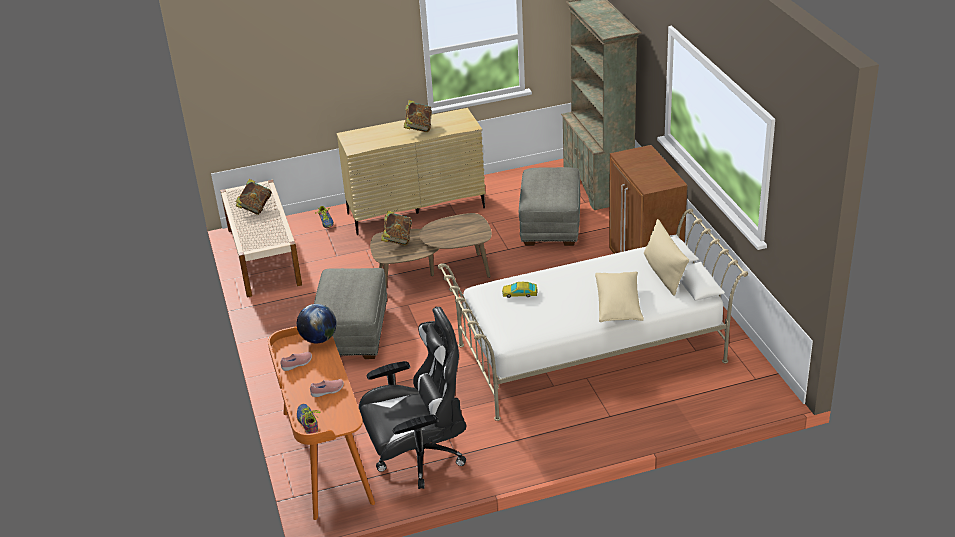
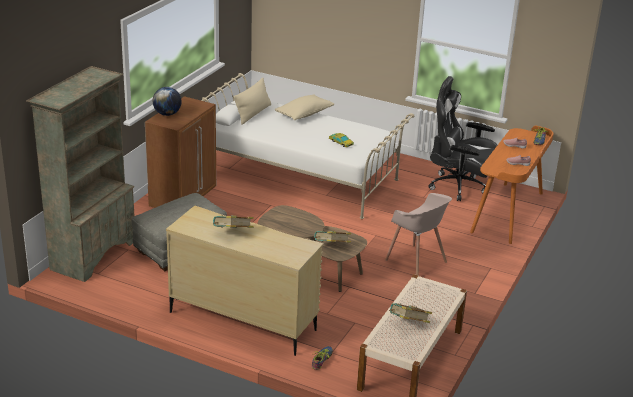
camera: 140 degrees left, 5 degrees down
globe [297,304,336,343] -> globe moved to [153,87,182,116]
grey ottoman [314,268,387,359] -> beige chair [385,193,452,276]

